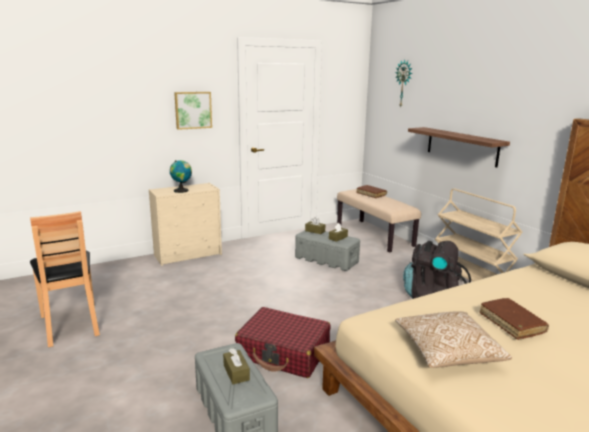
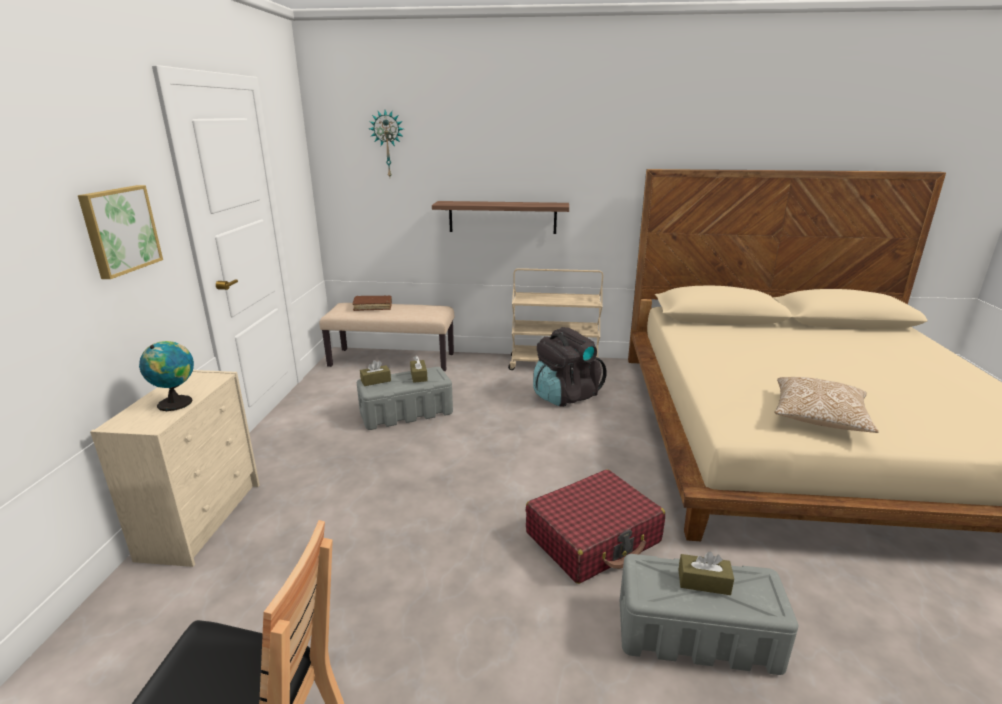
camera: 55 degrees left, 5 degrees up
brown book [480,298,549,340] -> none

